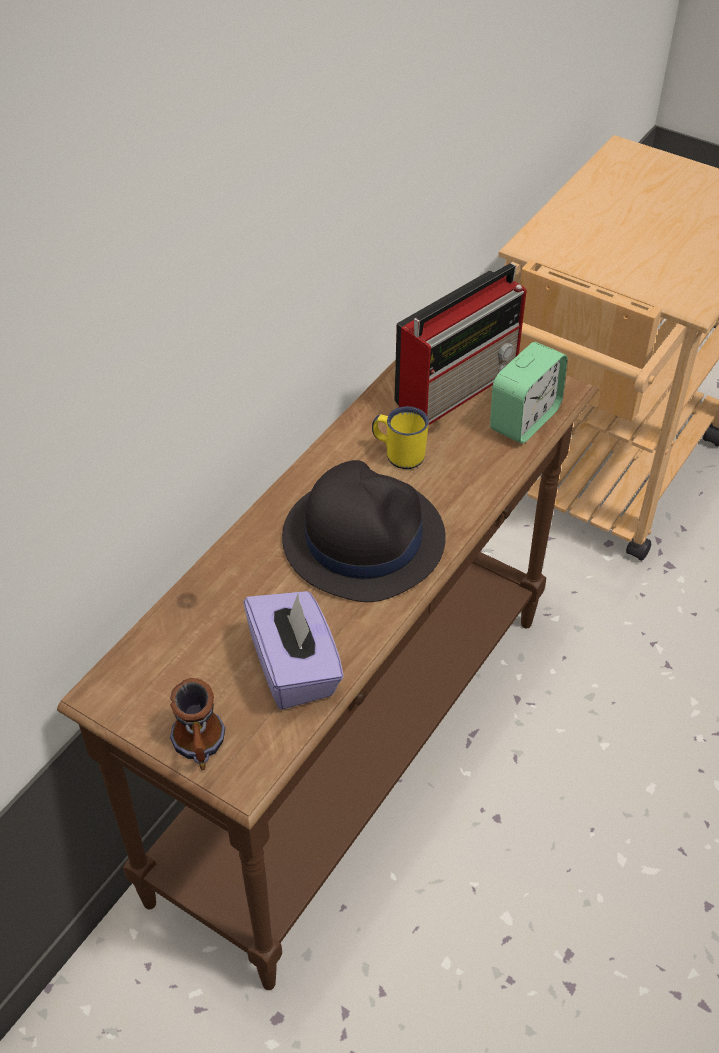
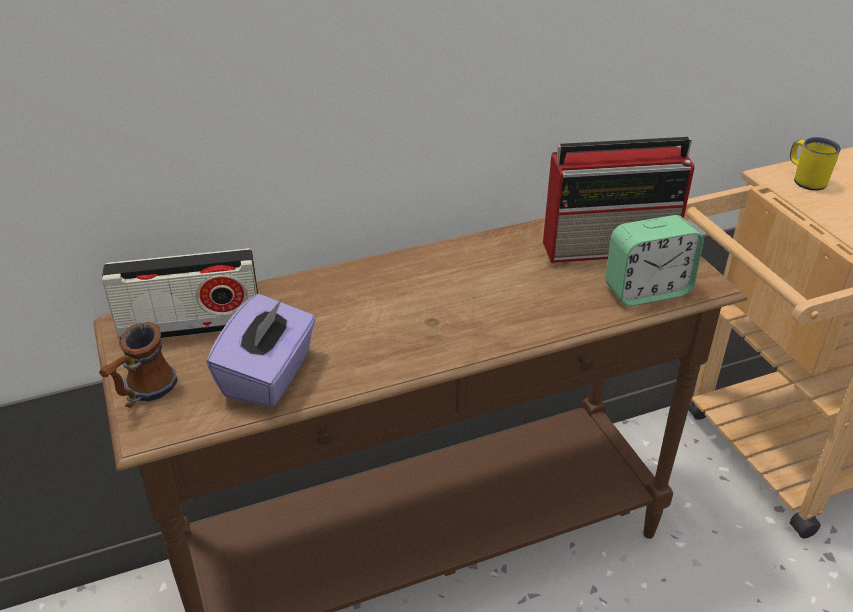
camera: 35 degrees right, 10 degrees down
black hat [282,460,446,602] -> none
yellow mug [372,406,429,469] -> yellow mug moved to [790,137,841,191]
none -> radio [102,248,258,342]

